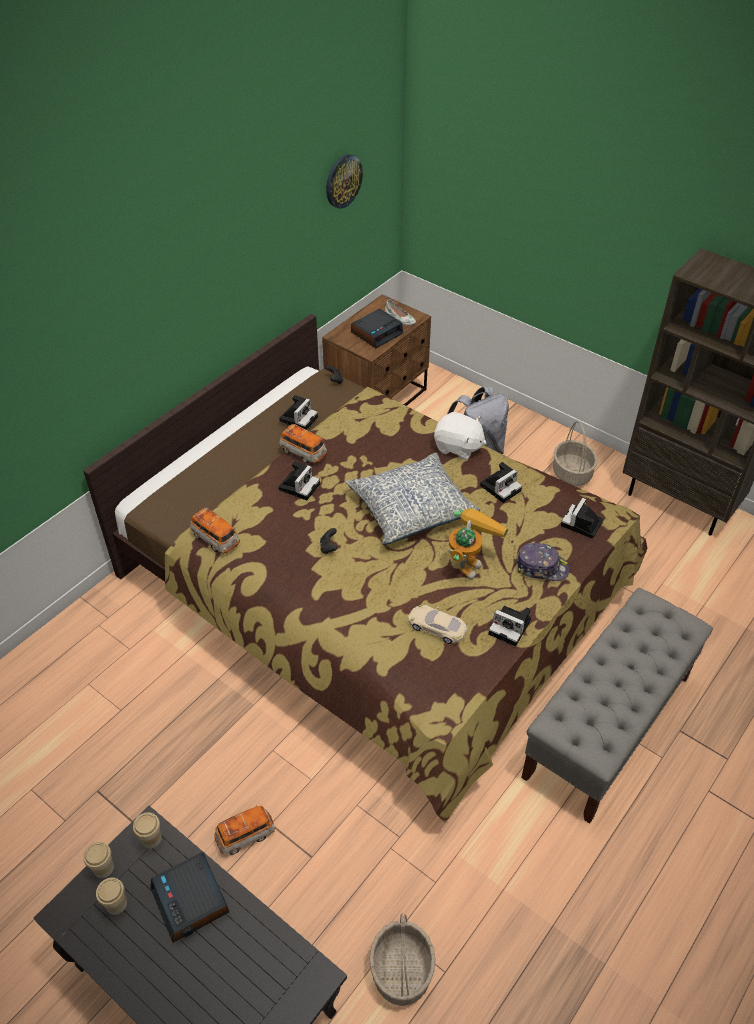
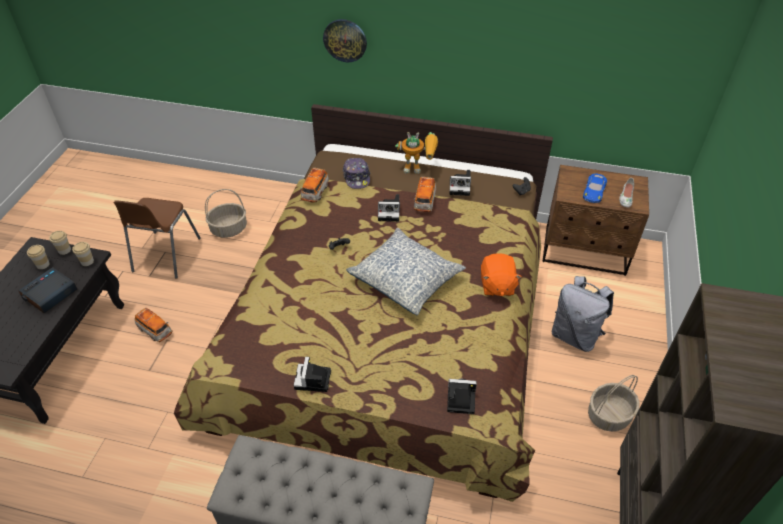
camera: 65 degrees right, 0 degrees up
wall clock [326,154,363,209] -> wall clock moved to [323,19,367,62]
alarm clock [351,309,403,348] -> blue toy car [583,174,607,203]
basket [369,913,436,1006] -> basket moved to [205,189,247,238]
beige toy car [408,605,468,644] -> none
white plush toy [434,412,486,460] -> orange plush toy [481,253,522,296]
toy robot [449,509,508,580] -> toy robot moved to [395,132,438,174]
camera [480,462,522,503] -> none
cap [516,543,569,581] -> cap moved to [343,158,371,189]
none -> brown chair [114,198,201,279]

